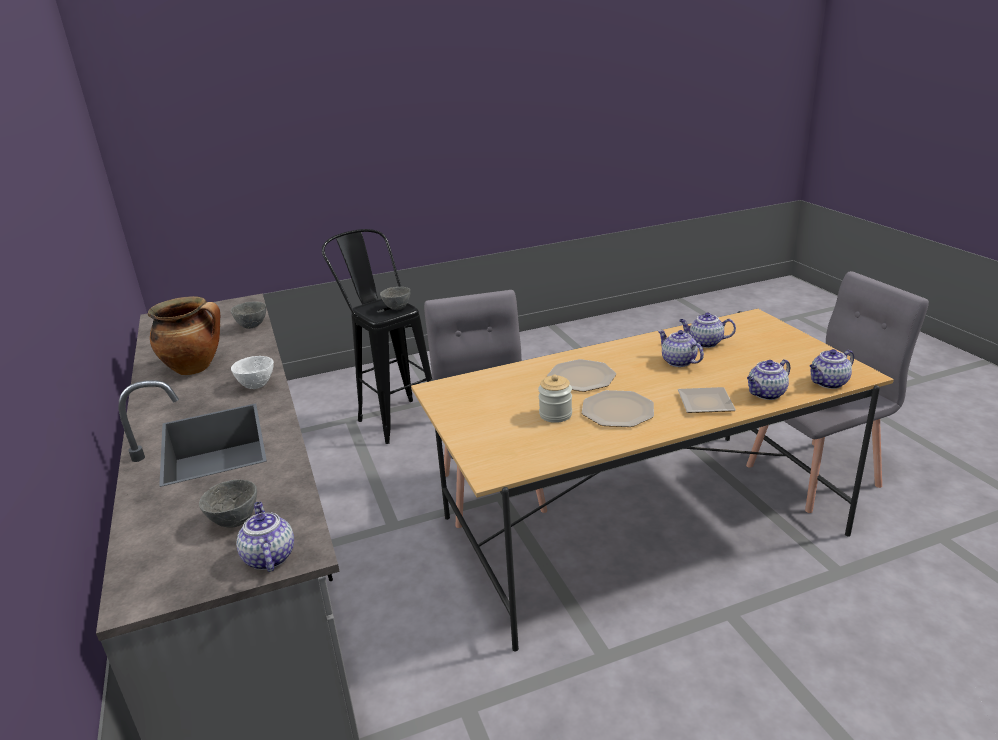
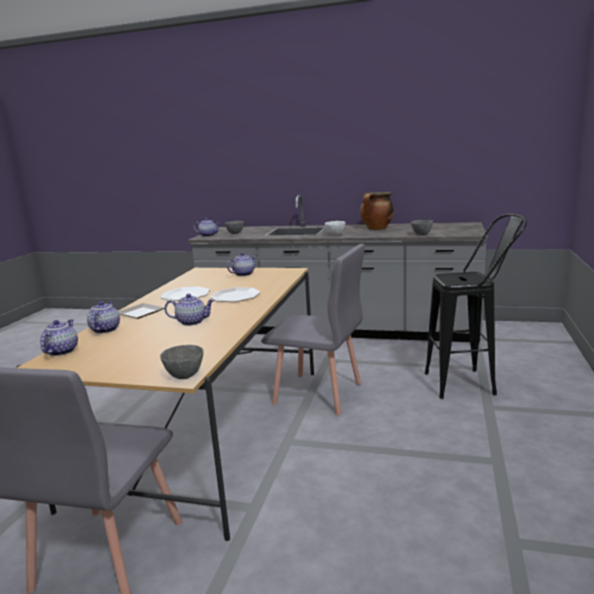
camera: 125 degrees right, 10 degrees down
grey bowl [380,287,411,310] -> grey bowl moved to [160,345,203,379]
jar [538,375,572,423] -> none
teapot [679,312,736,348] -> teapot moved to [227,253,257,276]

